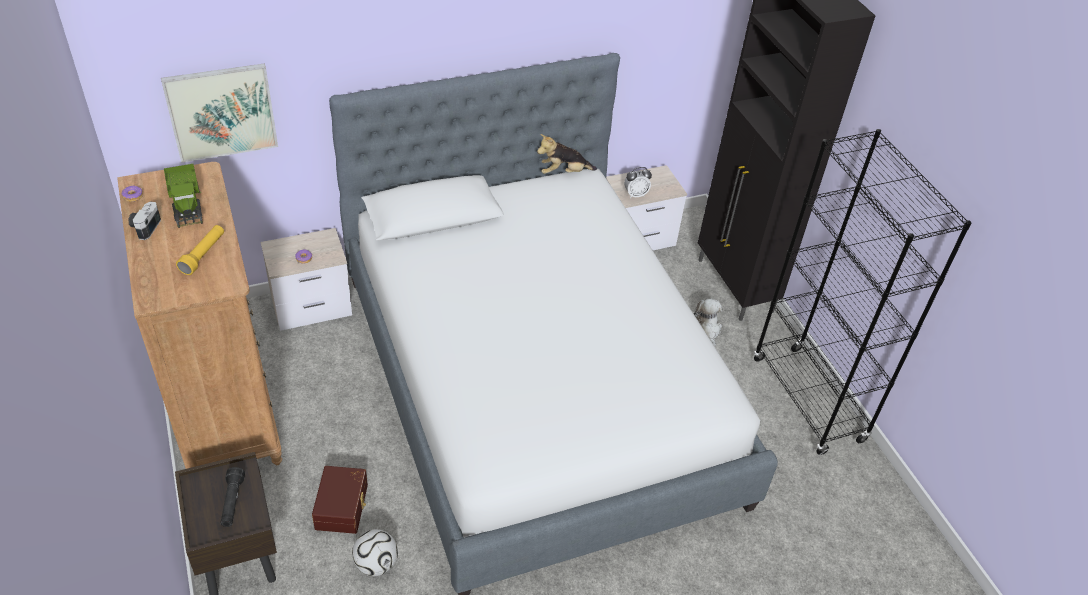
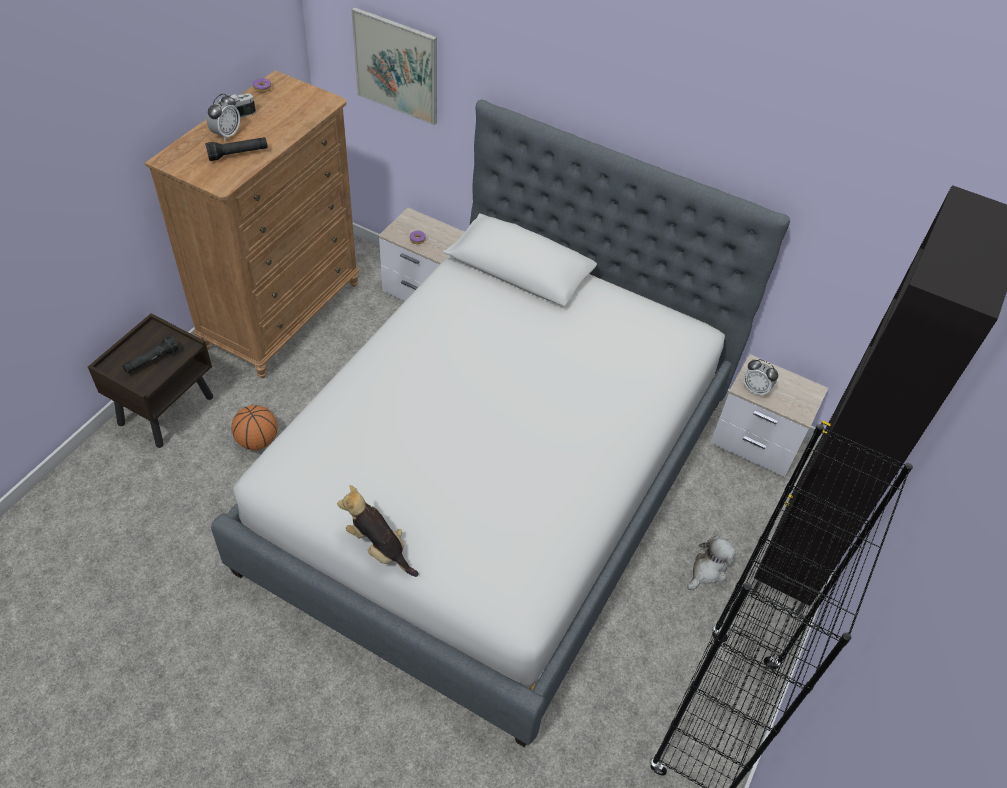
camera: 50 degrees right, 5 degrees up
toy truck [164,164,203,228] -> none
yellow flashlight [176,225,224,275] -> black flashlight [205,137,268,161]
brown storage box [312,466,368,534] -> basketball [231,405,278,450]
football [352,530,398,576] -> none
plush toy [537,134,597,174] -> plush toy moved to [337,485,419,577]
none -> alarm clock [207,93,240,141]

